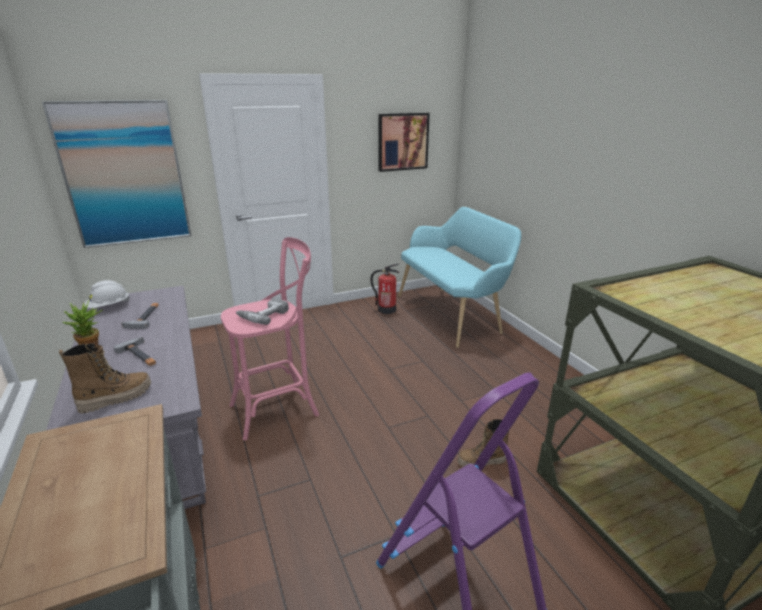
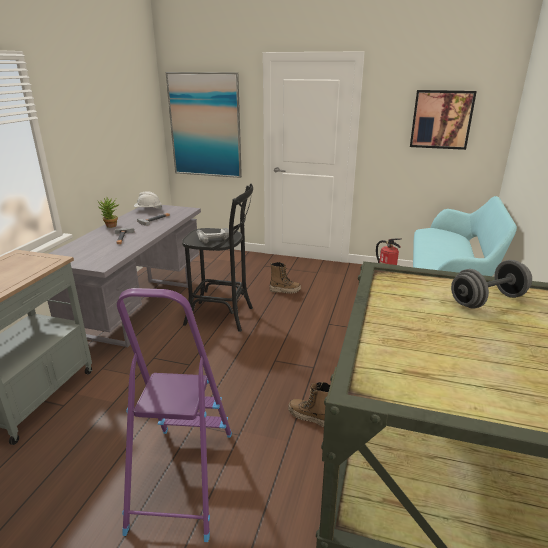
camera: 40 degrees right, 0 degrees up
boot [59,343,151,413] -> boot moved to [270,262,301,294]
pink stool [221,237,319,440] -> black stool [182,184,253,332]
none -> grey dumbbell [451,260,532,308]

